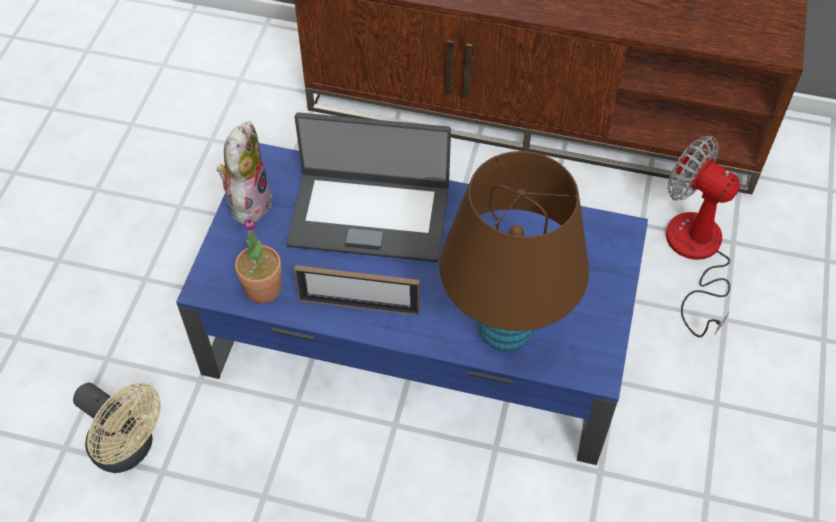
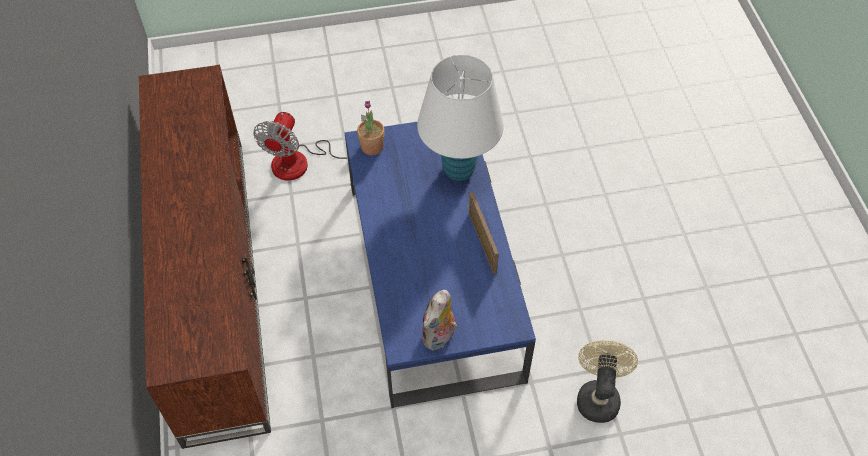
camera: 115 degrees left, 0 degrees up
plush toy [217,121,272,225] -> plush toy turned 45 degrees counterclockwise [422,290,457,351]
potted plant [235,218,282,303] -> potted plant moved to [357,101,385,155]
laptop [286,112,451,262] -> none
brown table lamp [439,151,589,352] -> white table lamp [417,55,504,181]

